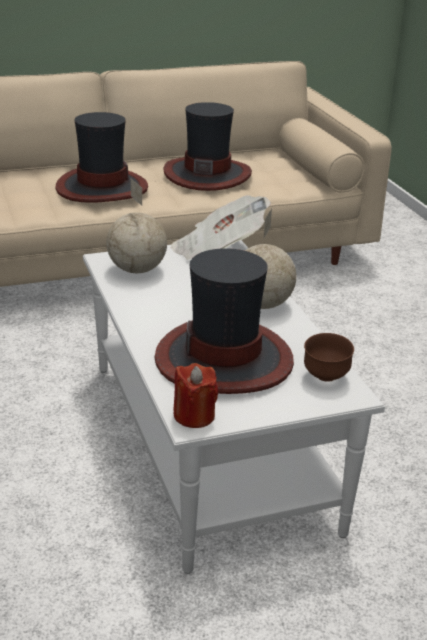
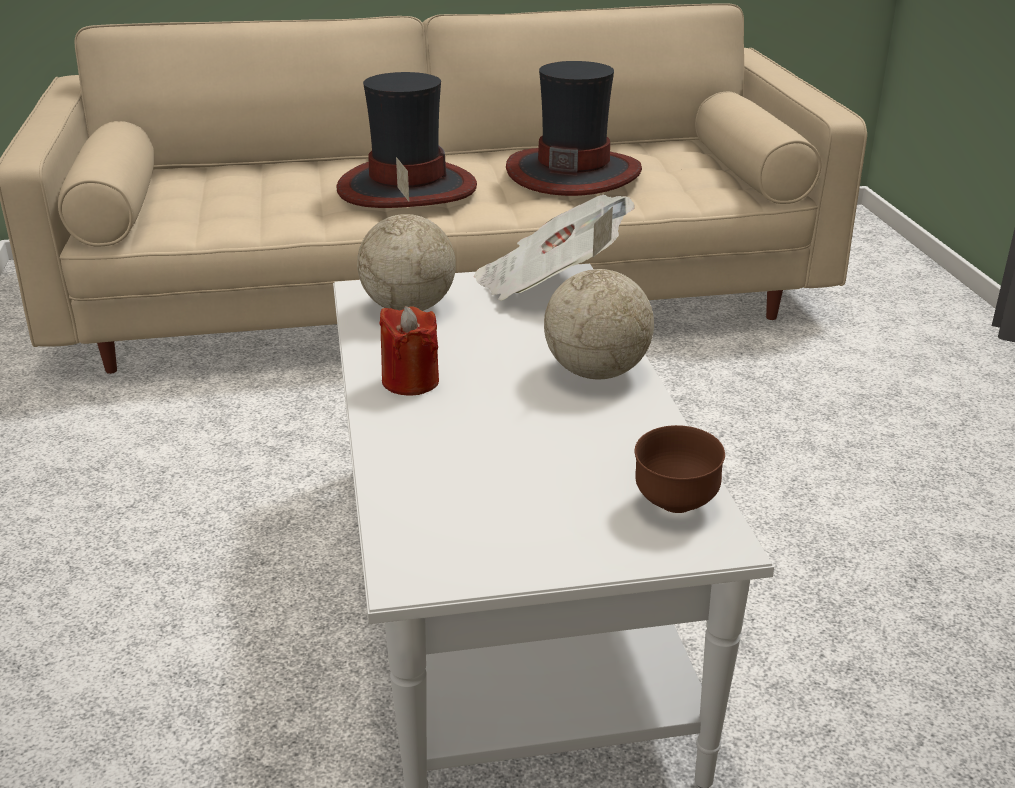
camera: 10 degrees right, 0 degrees up
hat [155,248,294,394] -> none
red candle [173,363,218,428] -> red candle moved to [379,306,439,396]

